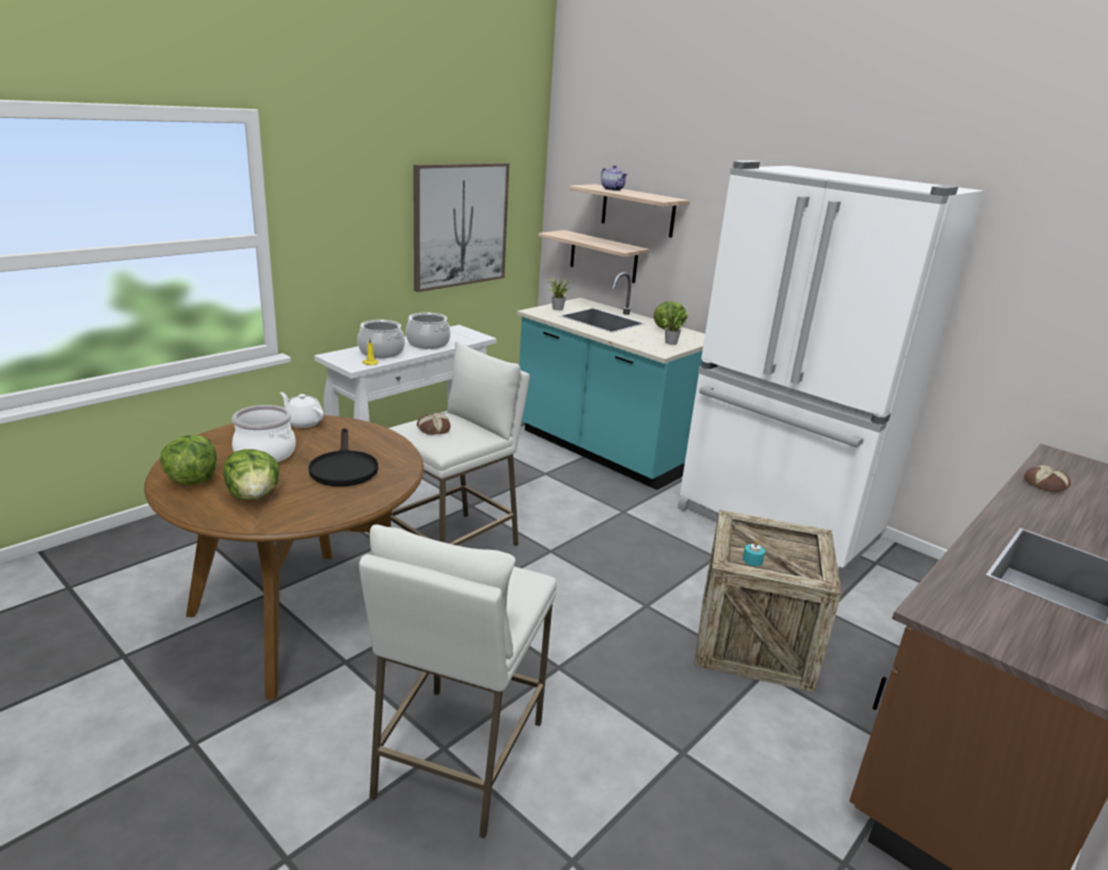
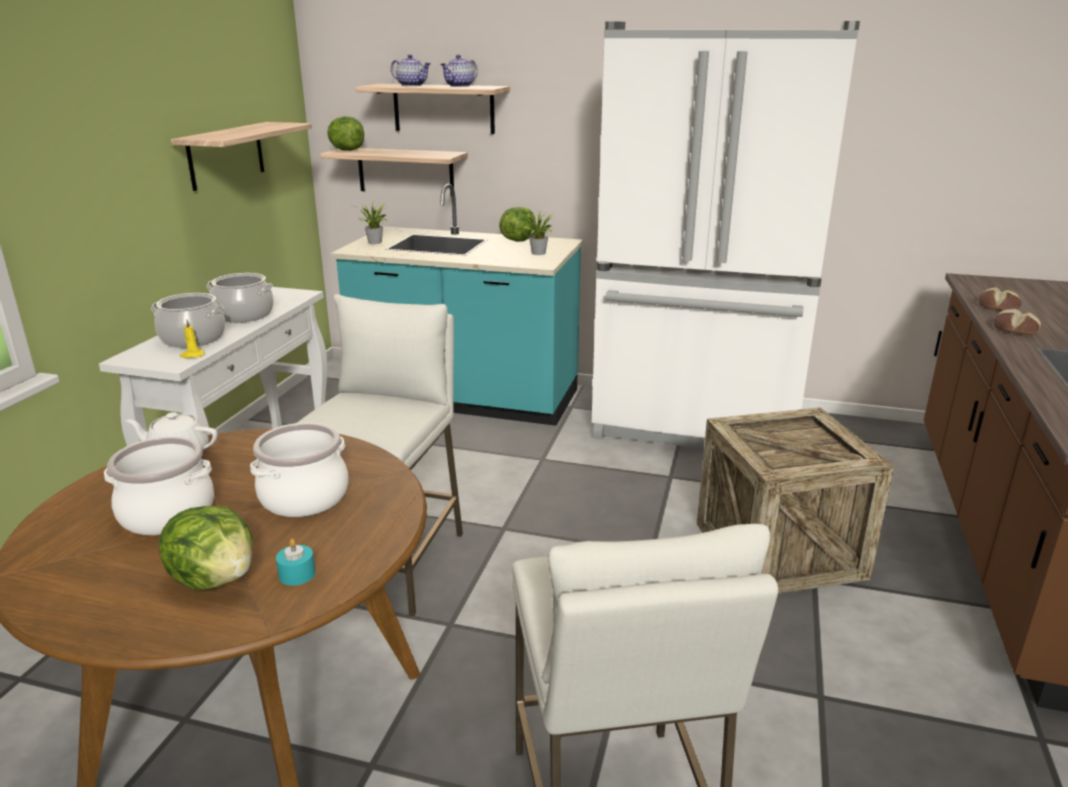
camera: 25 degrees left, 0 degrees up
lettuce [160,435,217,485] -> lettuce moved to [327,116,364,151]
black frying pan [308,428,378,487] -> cooking pot [250,423,349,517]
picture [413,163,509,292] -> shelf [171,122,312,191]
bread [417,413,451,435] -> bread moved to [994,309,1042,335]
turquoise candle [743,540,765,566] -> turquoise candle moved to [276,539,315,586]
none -> teapot [440,55,478,87]

